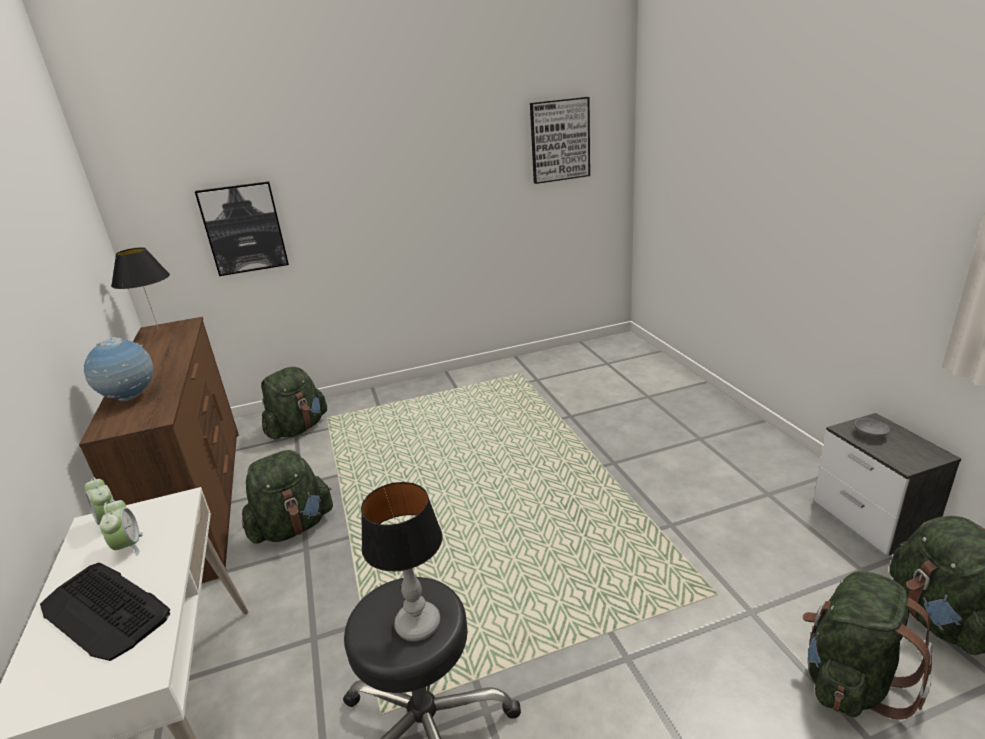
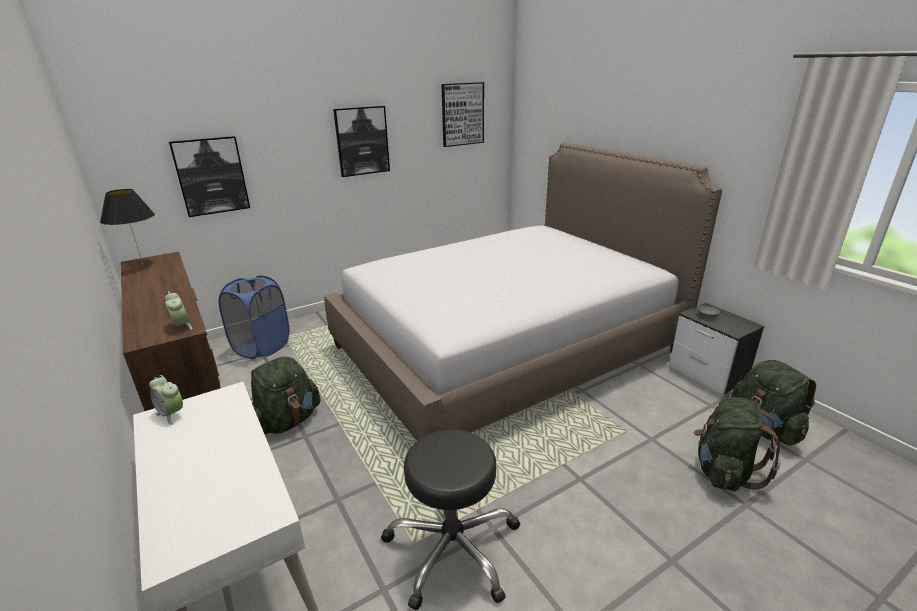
camera: 15 degrees left, 0 degrees up
keyboard [40,563,170,661] -> none
globe [83,337,153,401] -> none
alarm clock [100,500,143,556] -> alarm clock moved to [165,291,192,329]
green backpack [261,367,327,439] -> blue laundry basket [219,276,289,359]
table lamp [361,482,443,641] -> none
none -> bed [324,142,722,441]
none -> picture [333,106,390,177]

